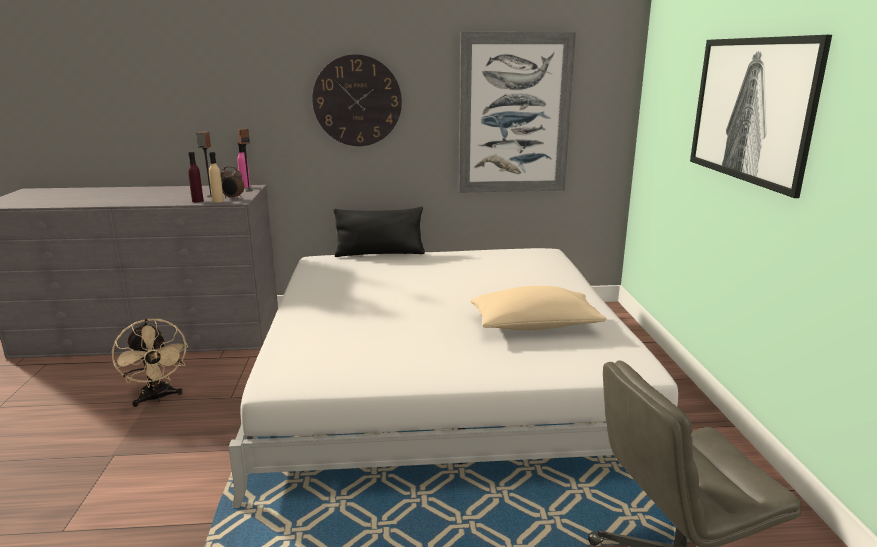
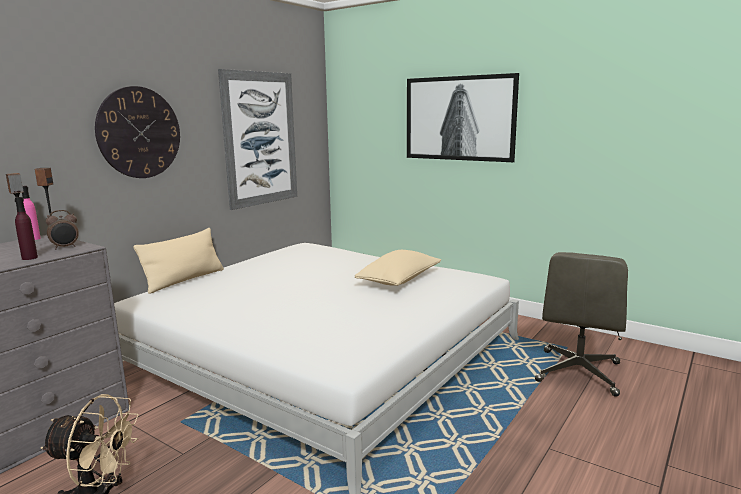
camera: 50 degrees left, 5 degrees down
beige bottle [209,152,224,203] -> none
black pillow [333,207,425,257] -> beige pillow [134,228,224,294]

